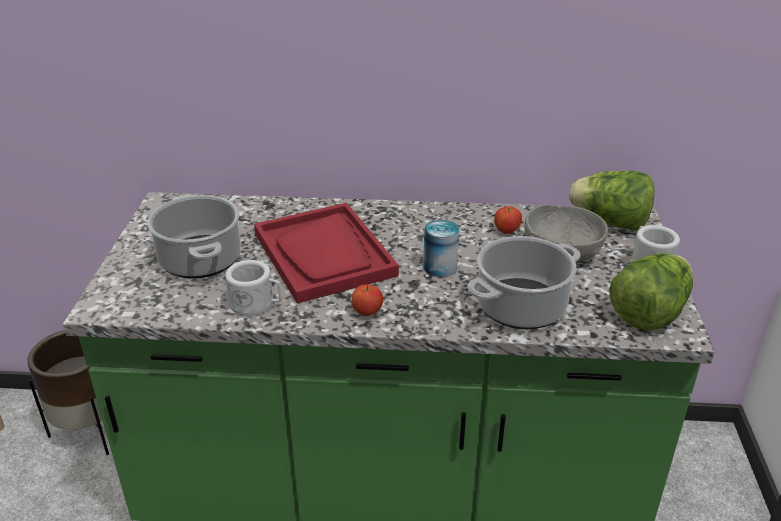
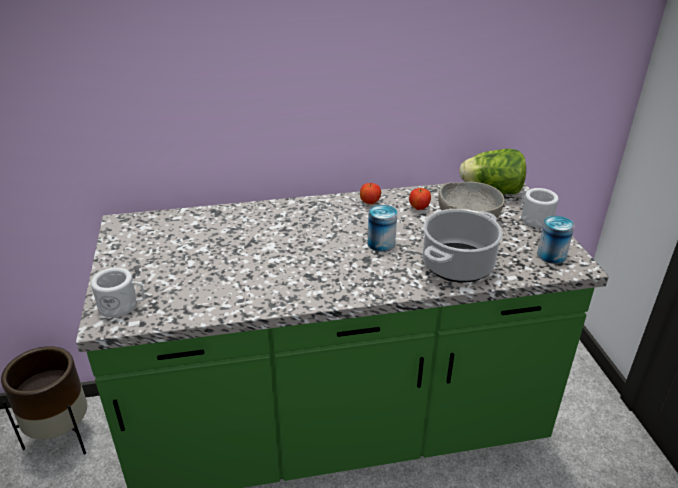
camera: 15 degrees left, 0 degrees up
cooking pot [147,194,241,279] -> none
white mug [225,260,282,316] -> white mug moved to [91,267,145,318]
red tray [254,203,399,304] -> none
apple [351,285,383,316] -> apple moved to [360,183,381,204]
lettuce [609,253,693,331] -> can [537,216,575,264]

